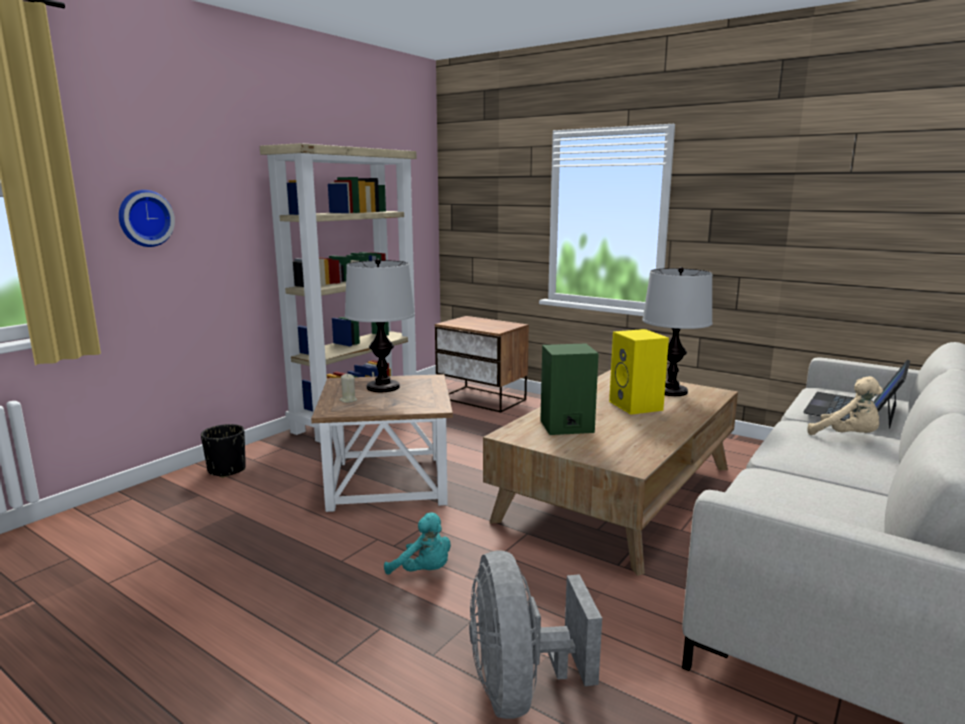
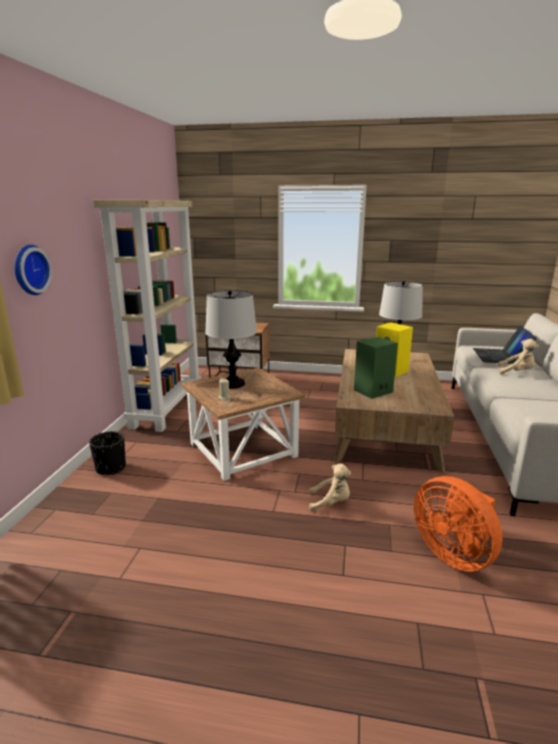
camera: 25 degrees left, 5 degrees up
turquoise plush toy [384,512,451,575] -> beige plush toy [309,464,351,511]
grey fan [469,550,602,719] -> orange fan [414,476,502,572]

